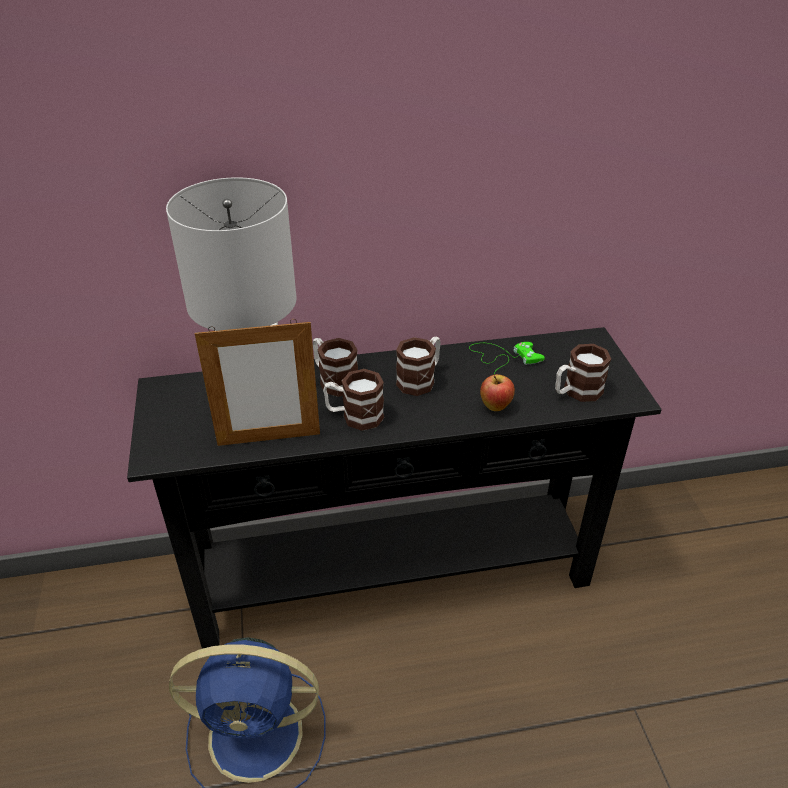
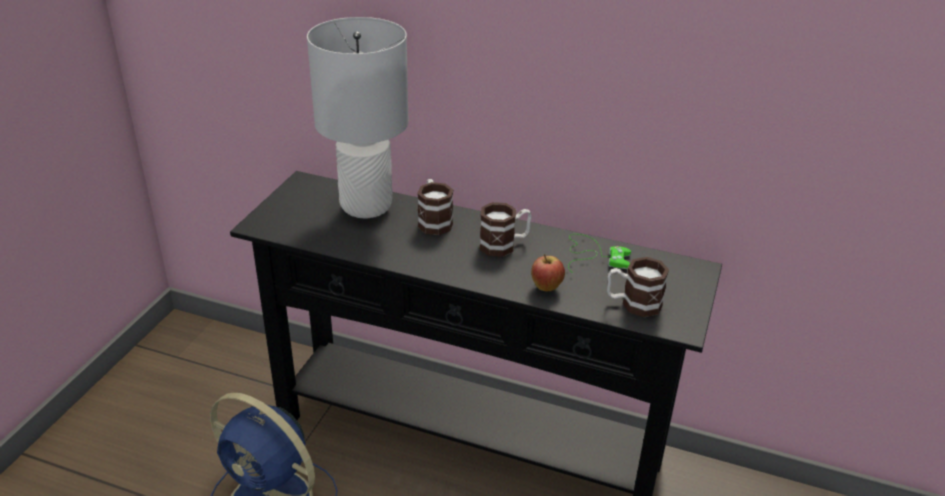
camera: 30 degrees right, 5 degrees down
picture frame [195,319,320,446] -> none
mug [323,369,384,431] -> none

